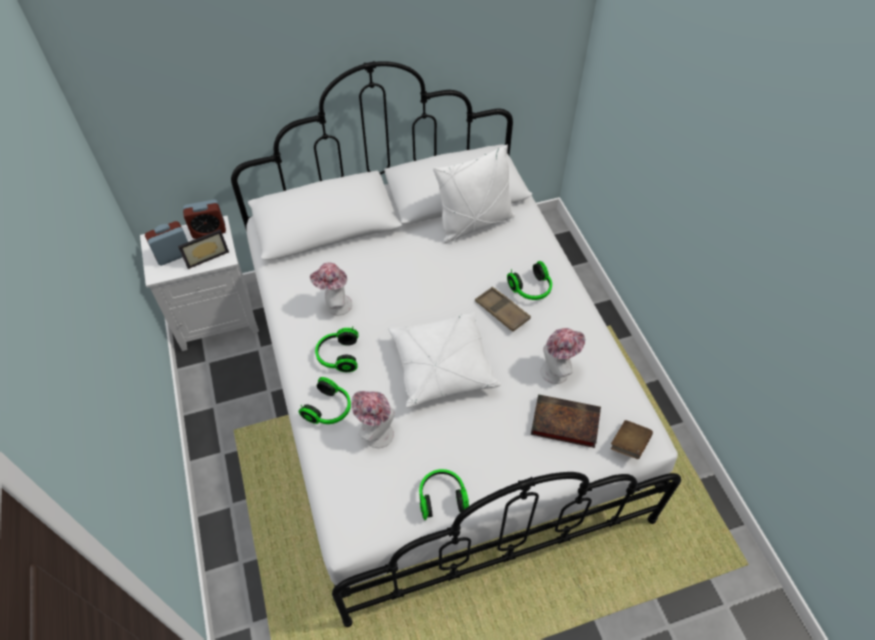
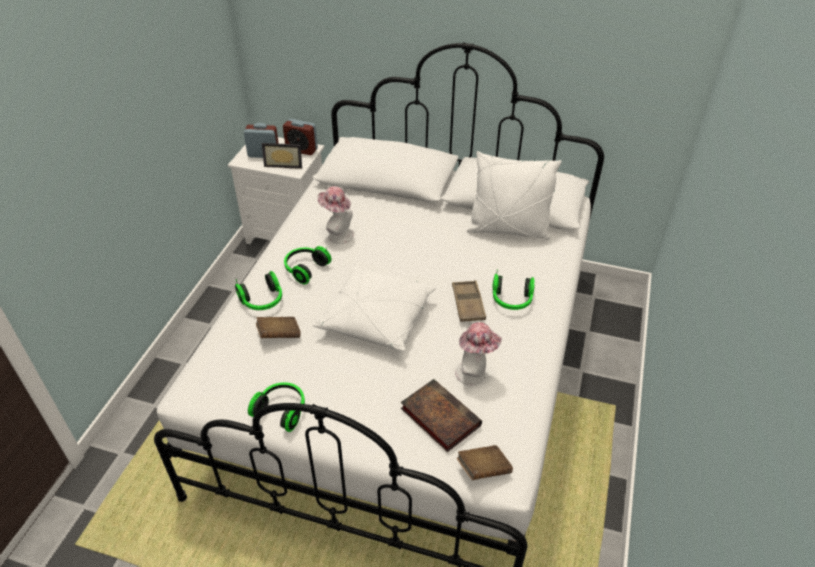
camera: 35 degrees right, 10 degrees down
hat [351,391,395,448] -> brown book [256,317,301,338]

